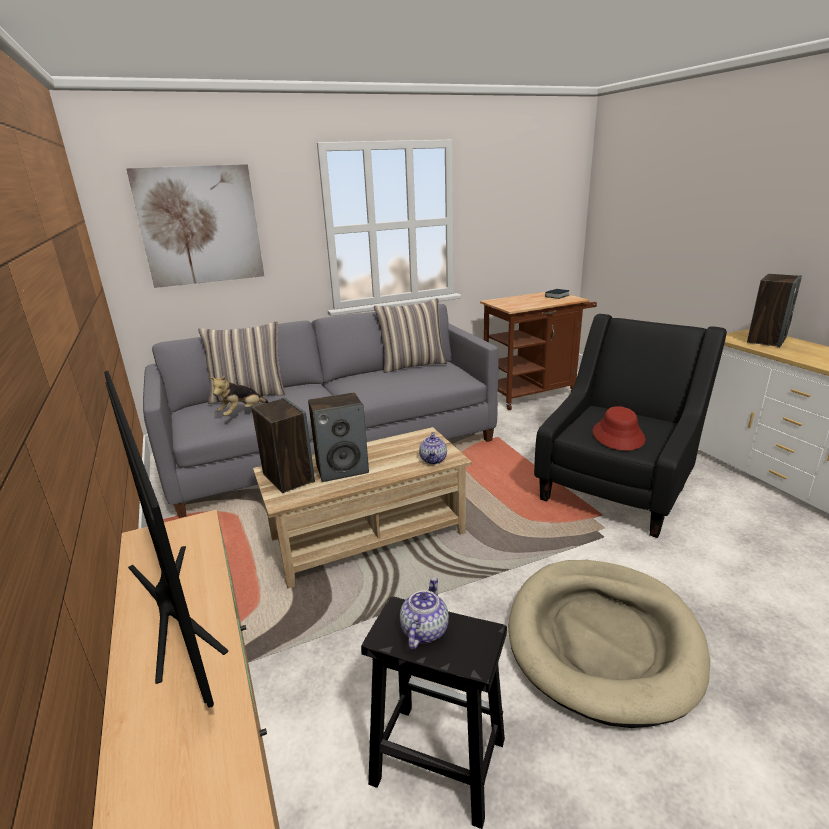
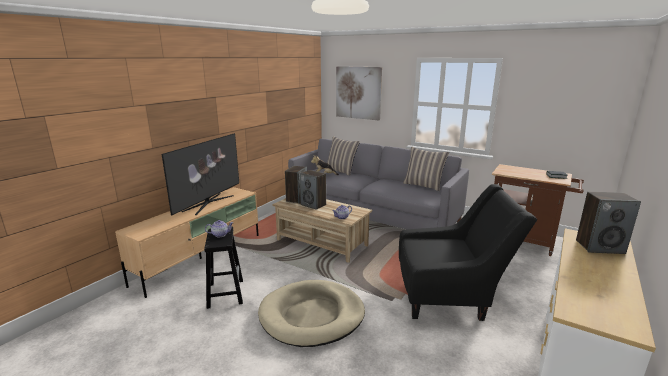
camera: 55 degrees right, 5 degrees down
red hat [593,406,645,451] -> none

